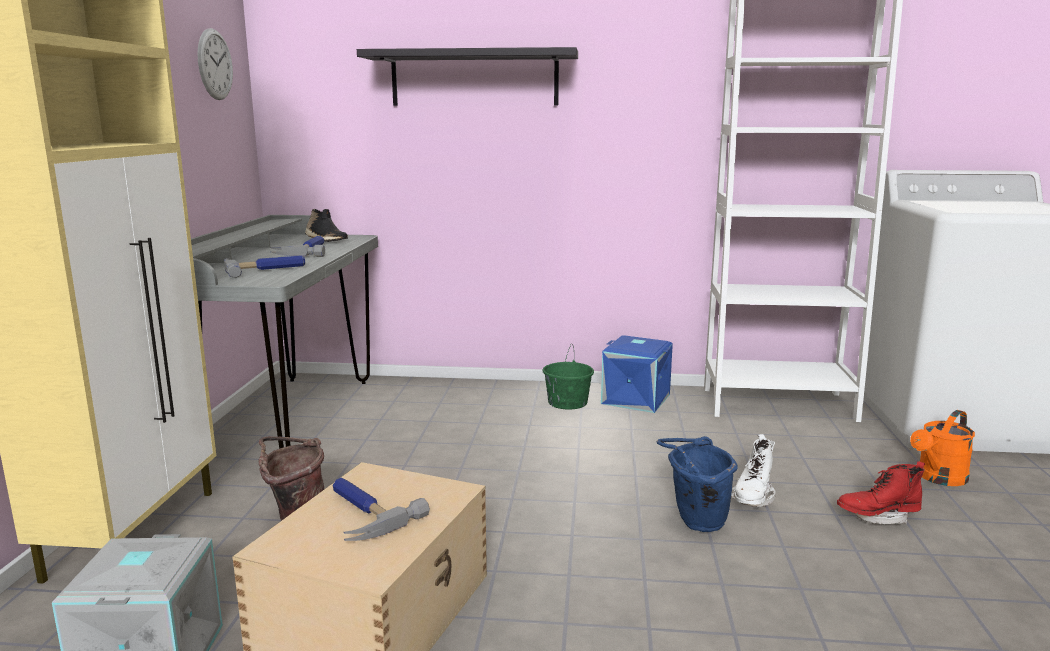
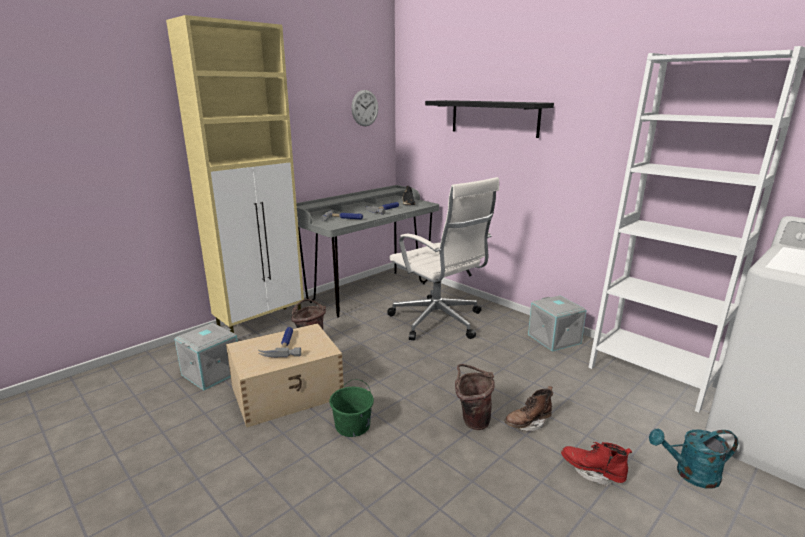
camera: 40 degrees right, 5 degrees up
green bucket [543,344,594,409] -> green bucket moved to [329,379,374,437]
blue storage box [601,335,673,413] -> grey storage box [528,296,586,351]
blue bucket [657,436,738,532] -> brown bucket [455,364,495,430]
white boot [731,434,776,507] -> brown boot [505,386,553,431]
orange watering can [910,410,975,486] -> turquoise watering can [649,429,738,489]
none -> white office chair [387,177,499,341]

